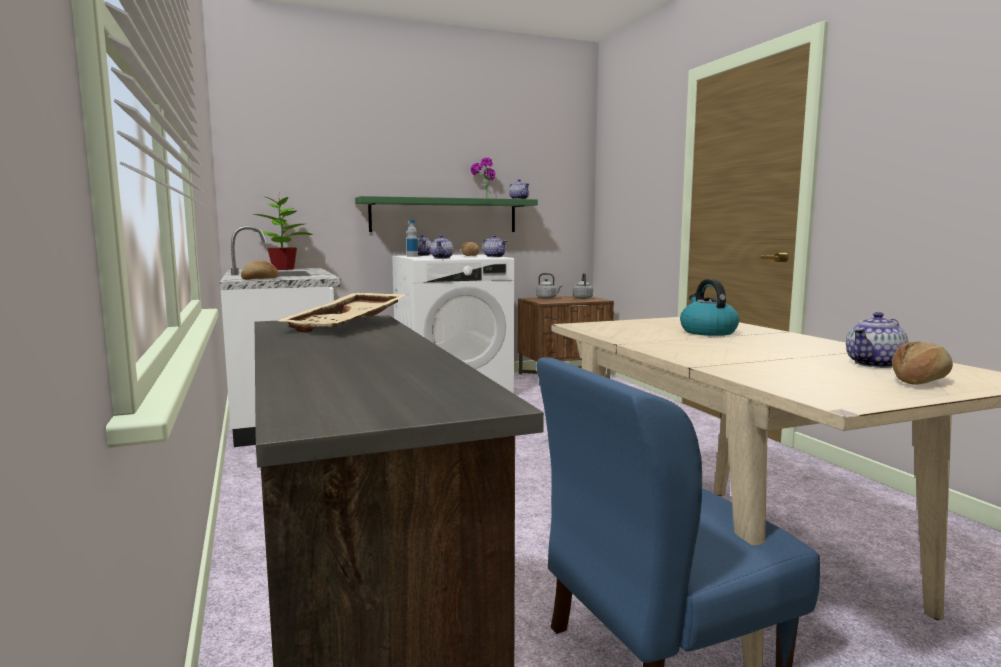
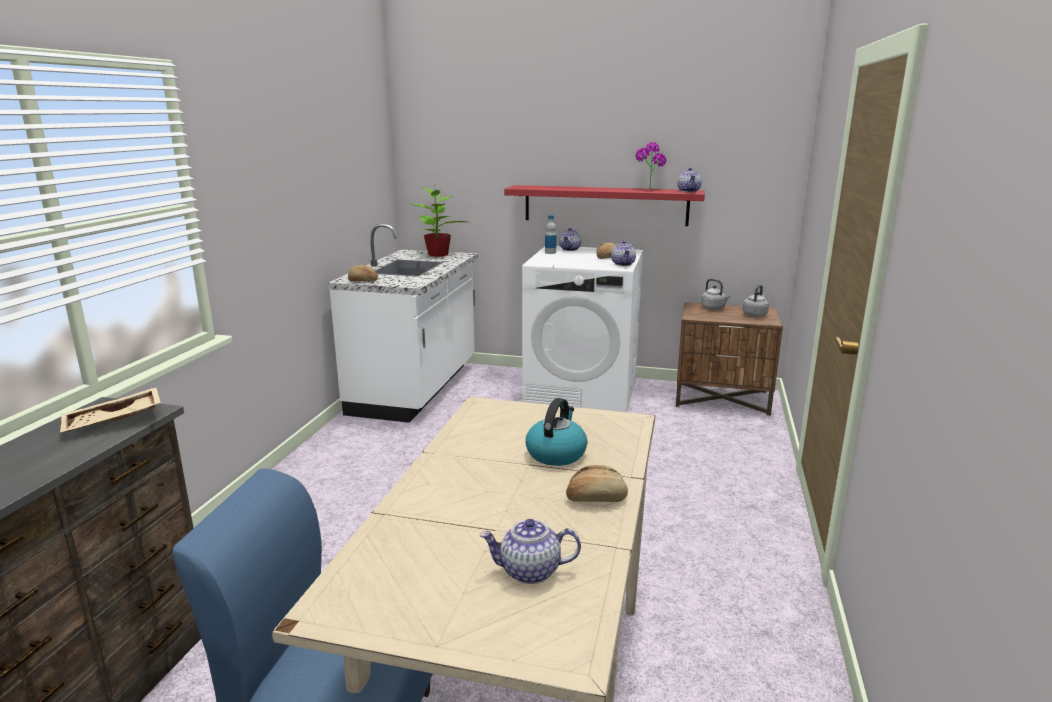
camera: 35 degrees right, 10 degrees up
green shelf [355,196,538,232] -> red shelf [504,185,705,226]
teapot [430,235,454,258] -> none
bread [892,342,953,385] -> bread moved to [566,465,628,502]

